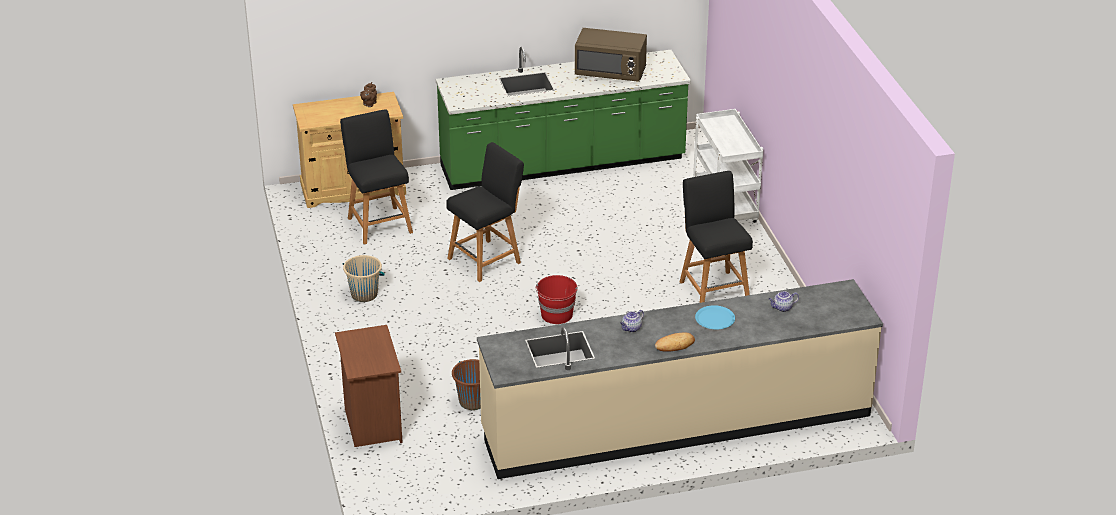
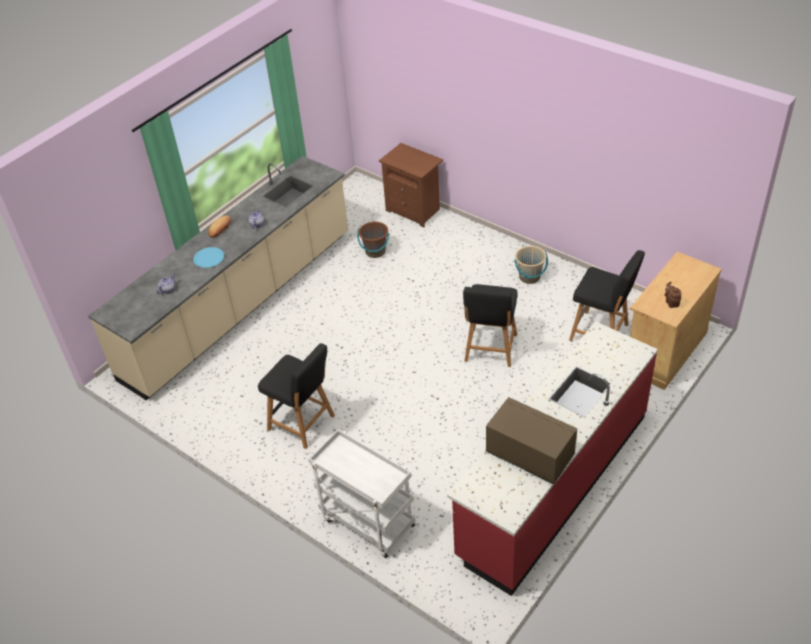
camera: 145 degrees right, 10 degrees up
green counter [436,47,691,190] -> red counter [447,321,658,596]
red bucket [536,275,578,324] -> none
brown microwave [575,28,647,82] -> brown microwave turned 60 degrees clockwise [486,397,577,484]

